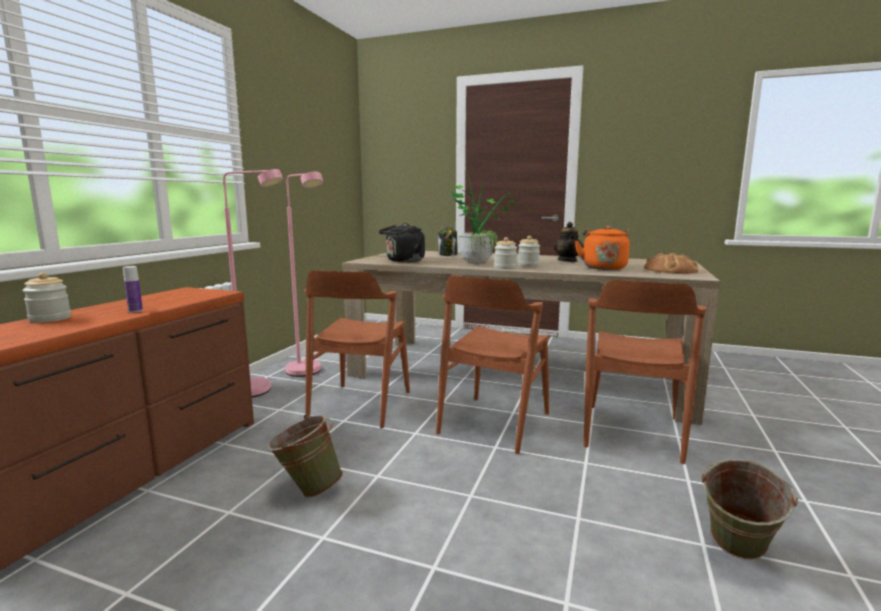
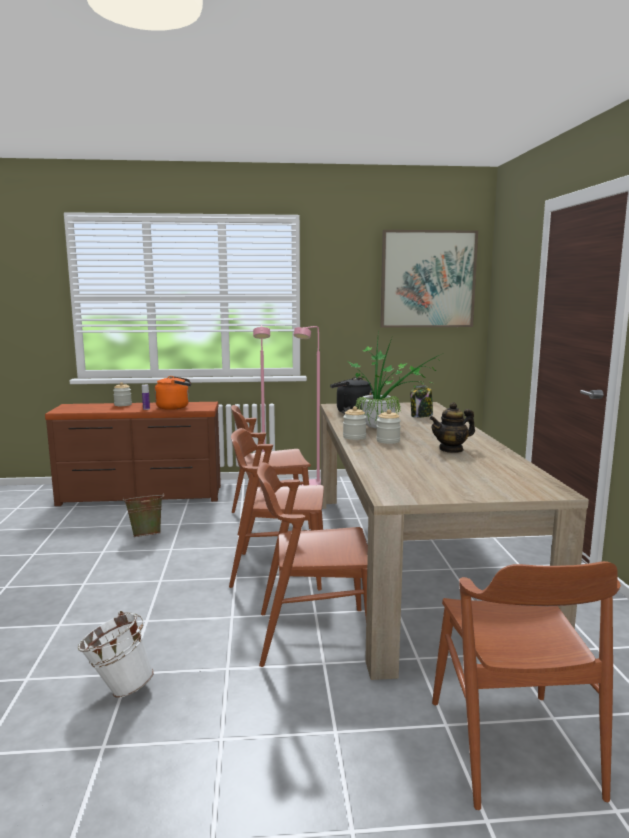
camera: 65 degrees right, 0 degrees up
orange kettle [575,226,630,270] -> orange kettle moved to [155,376,191,410]
bread [645,253,698,274] -> none
green bucket [701,459,798,559] -> white bucket [78,611,154,698]
none -> picture [380,230,478,328]
none -> brown chair [432,561,621,810]

